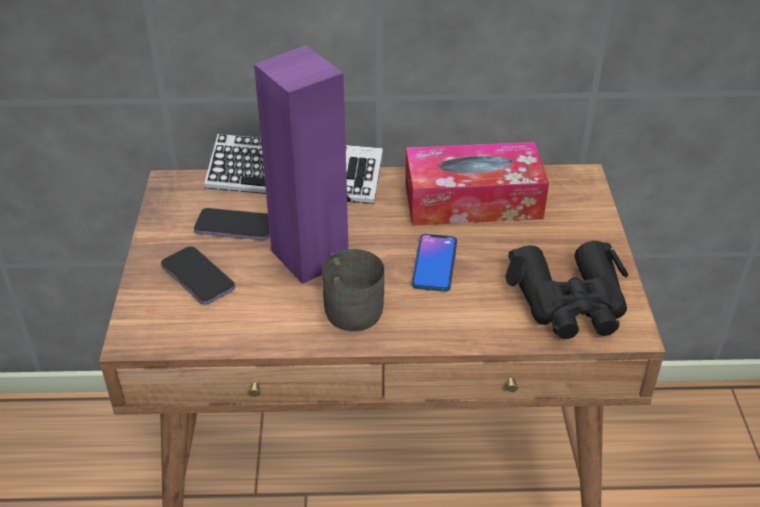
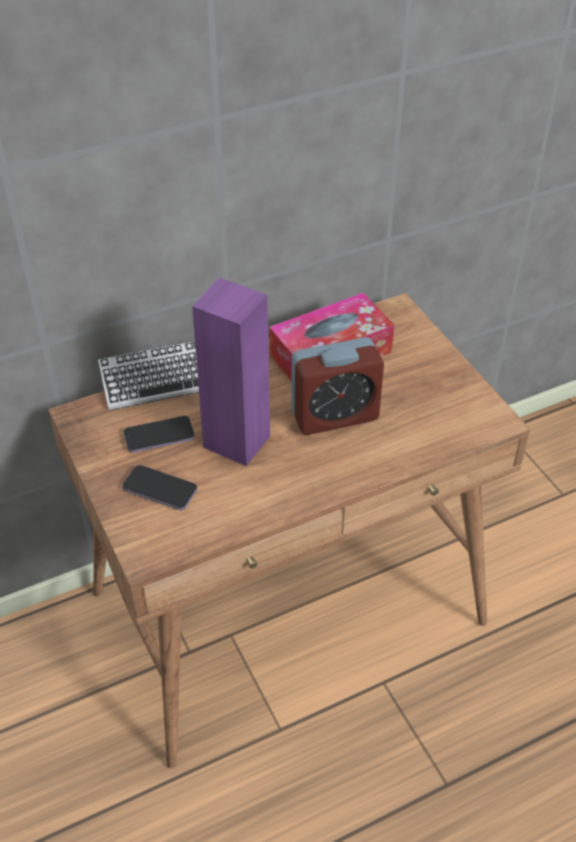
camera: 25 degrees left, 5 degrees up
grey mug [322,249,384,331] -> none
phone [411,234,457,292] -> alarm clock [291,337,384,435]
black binoculars [506,241,628,339] -> none

